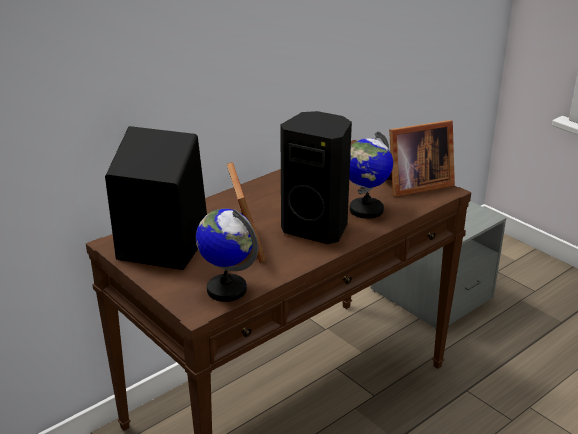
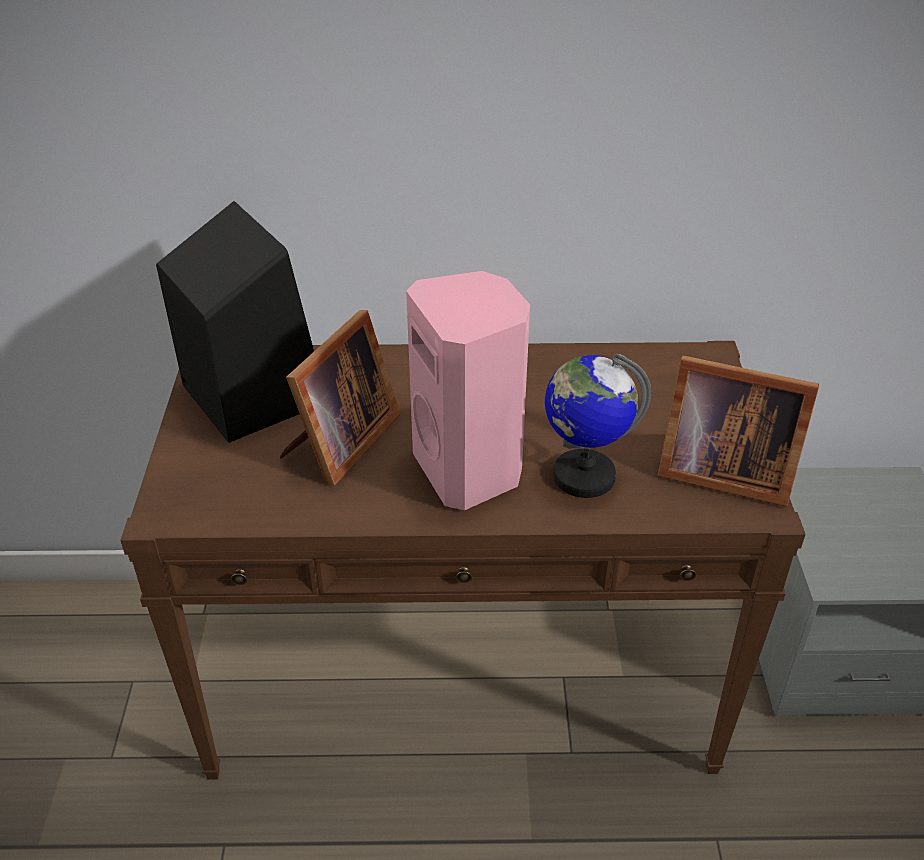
camera: 40 degrees right, 10 degrees up
globe [196,209,258,302] -> none
black speaker [280,111,352,244] -> pink speaker [406,271,530,510]

